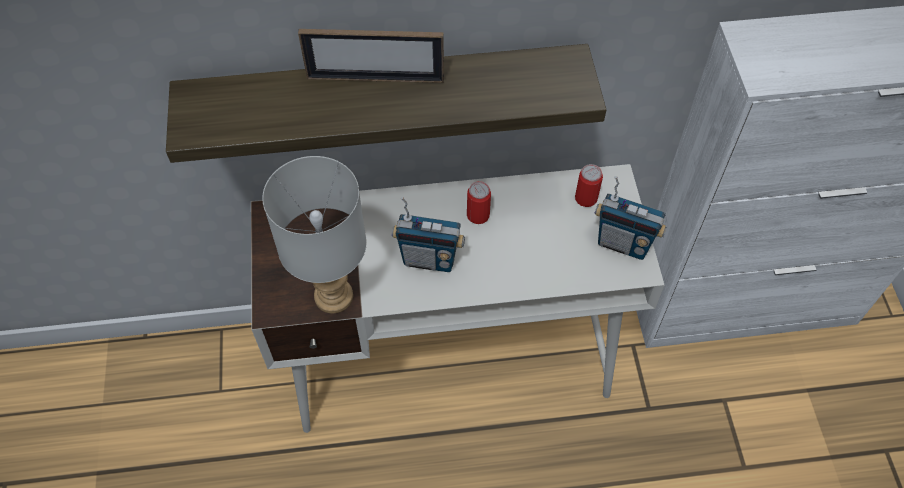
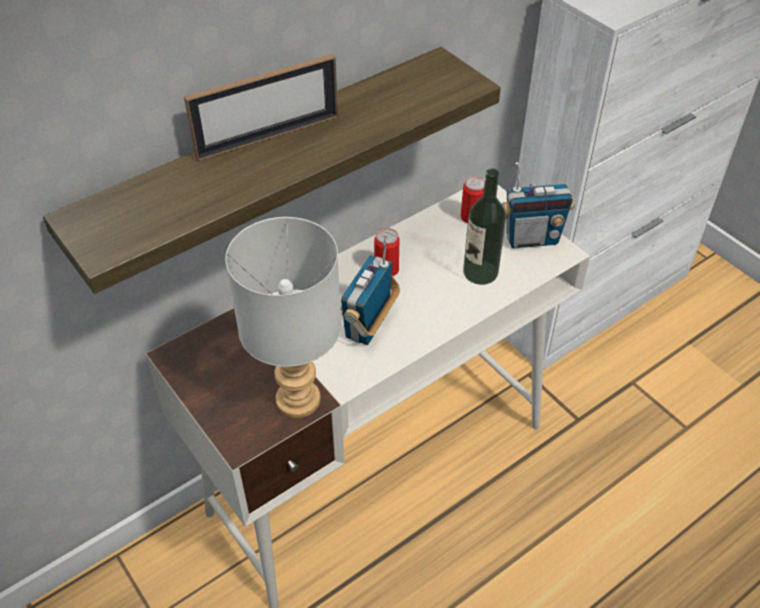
camera: 30 degrees left, 10 degrees down
radio [392,197,465,272] -> radio turned 135 degrees clockwise [340,234,400,345]
none -> bottle [463,168,506,285]

